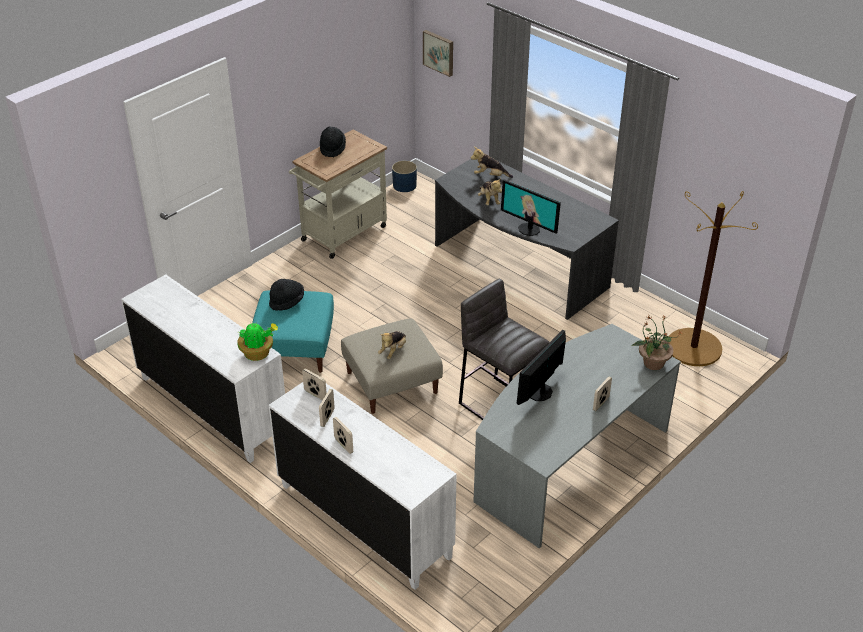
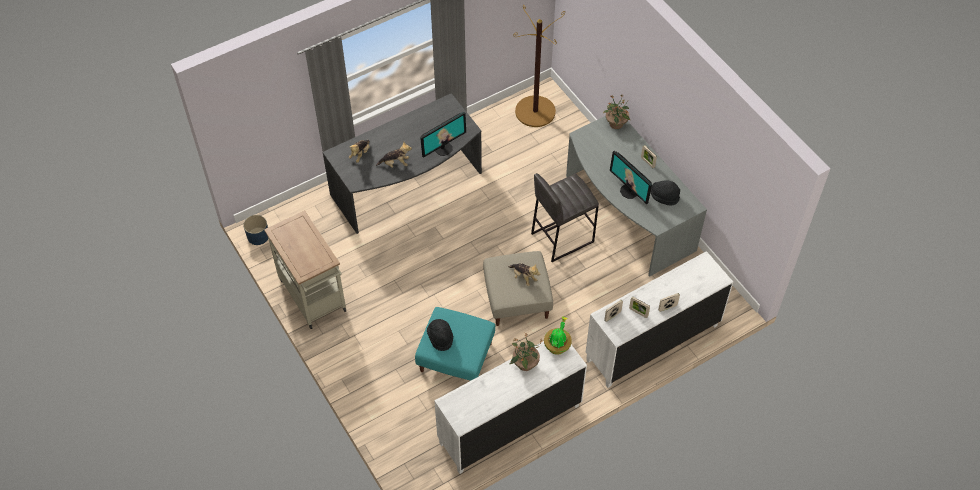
camera: 75 degrees left, 15 degrees up
black hat [320,126,346,157] -> black hat moved to [651,181,680,205]
picture [423,30,453,77] -> none
none -> potted plant [509,333,542,371]

